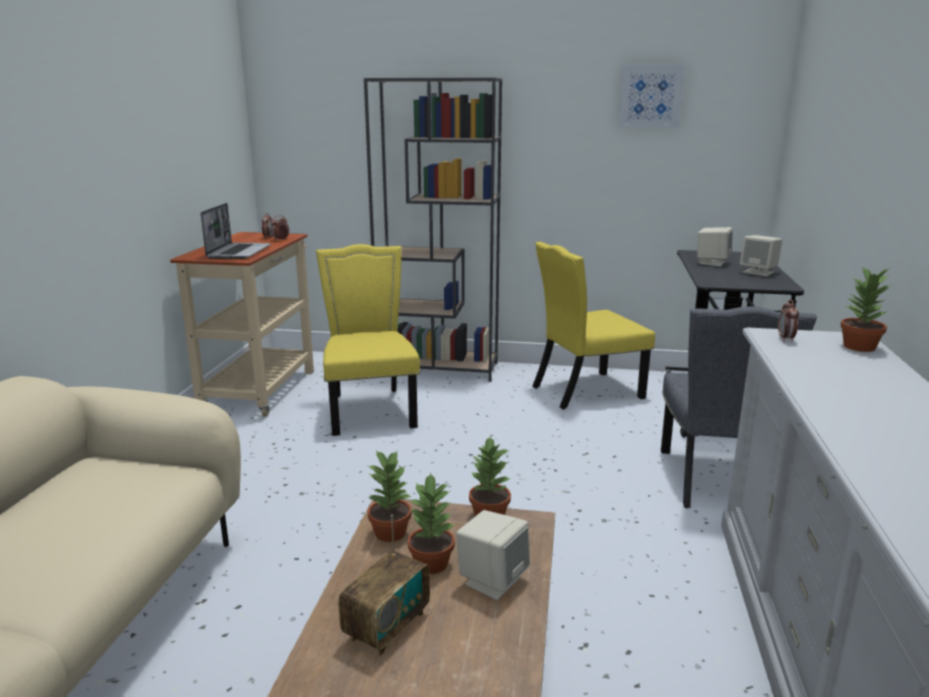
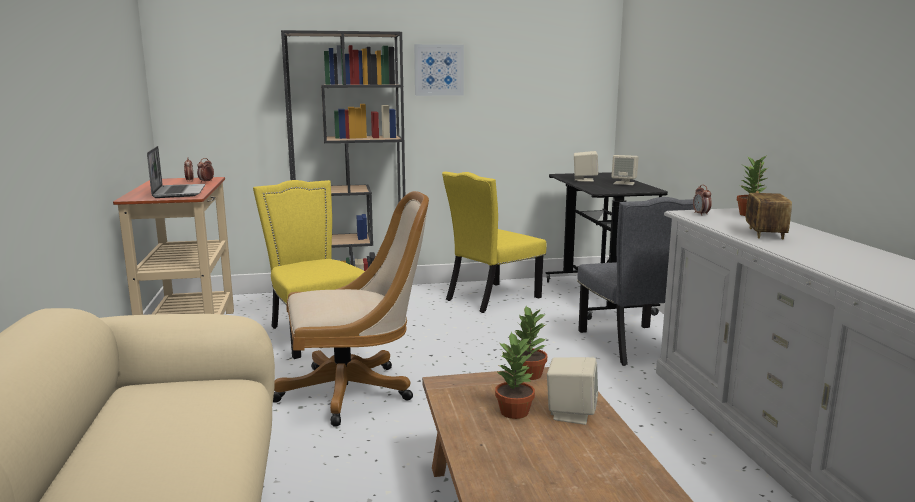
camera: 20 degrees left, 5 degrees down
radio [338,514,430,656] -> radio moved to [746,163,792,240]
potted plant [367,450,412,542] -> none
picture [618,64,685,128] -> picture moved to [414,44,464,96]
none -> office chair [273,191,429,427]

